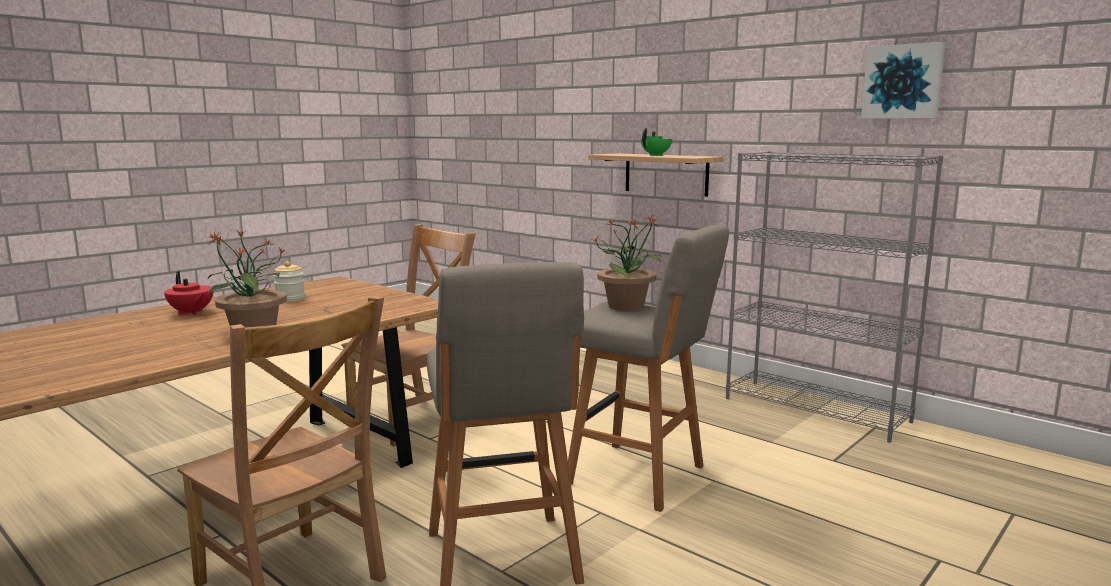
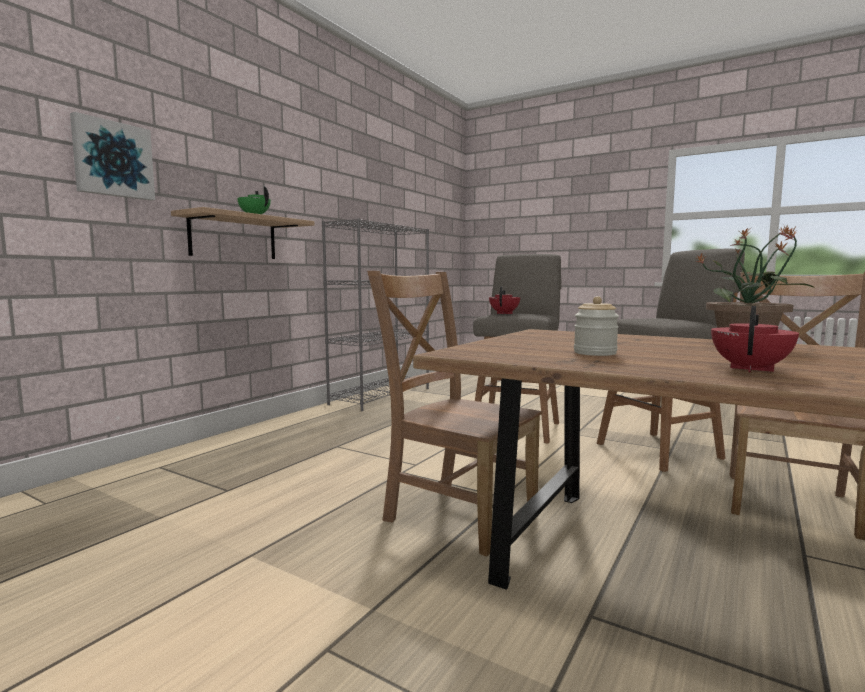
camera: 100 degrees left, 5 degrees down
potted plant [592,214,661,311] -> red teapot [489,286,520,314]
picture [861,42,945,119] -> picture moved to [70,112,155,201]

